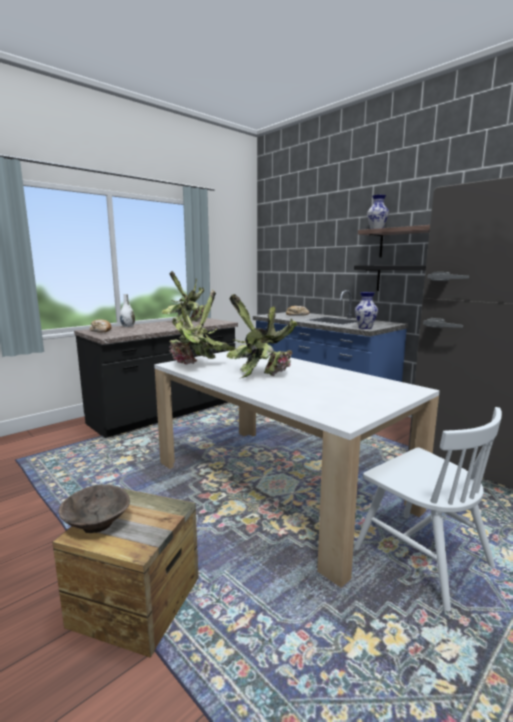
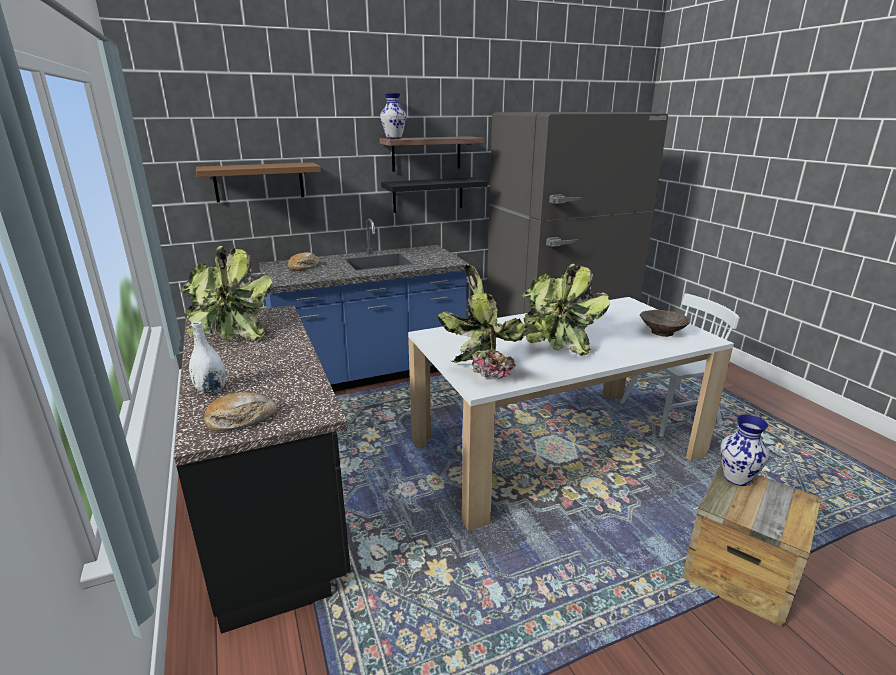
camera: 70 degrees left, 10 degrees up
brown bowl [58,484,130,533] -> brown bowl moved to [640,310,690,337]
vase [355,292,378,329] -> vase moved to [720,415,769,486]
none -> brown shelf [196,162,321,202]

